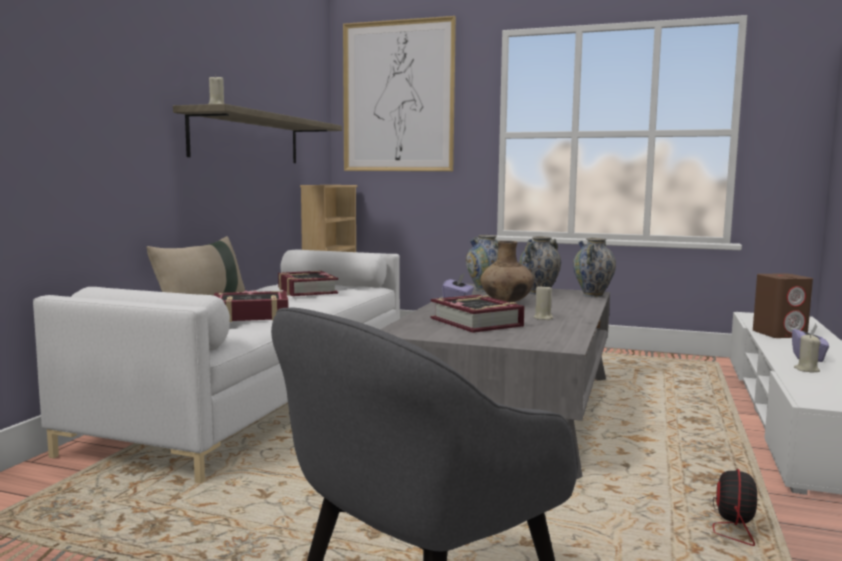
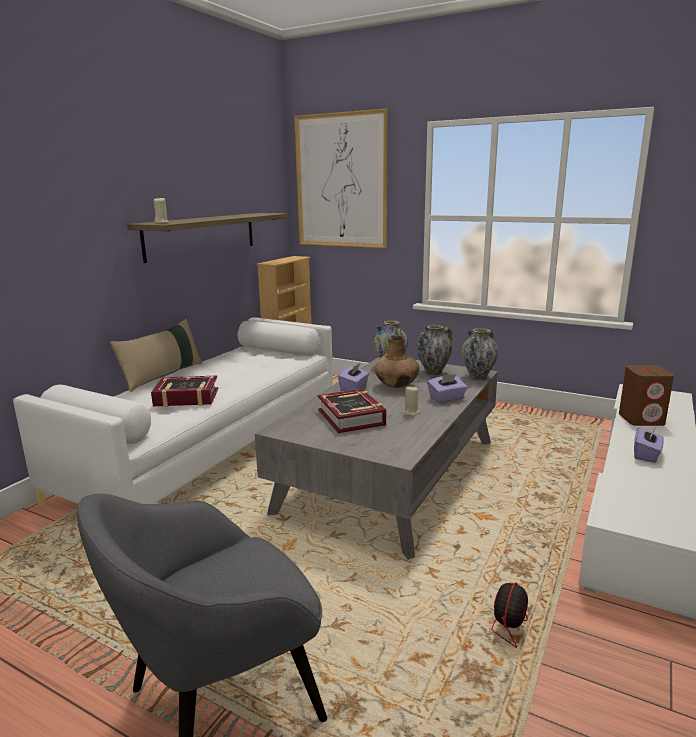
camera: 10 degrees right, 10 degrees up
book [278,271,338,296] -> none
beige candle [794,334,820,373] -> none
none -> purple tissue box [427,374,467,403]

